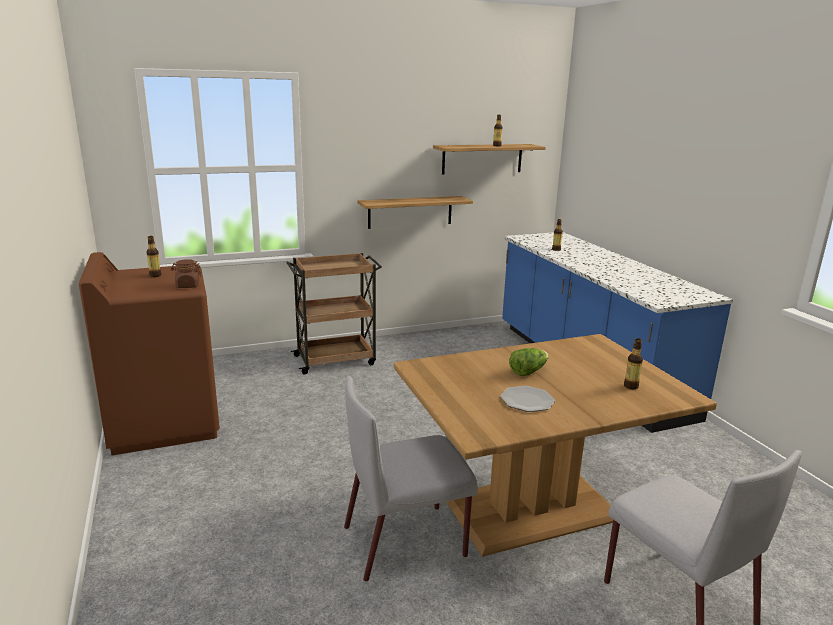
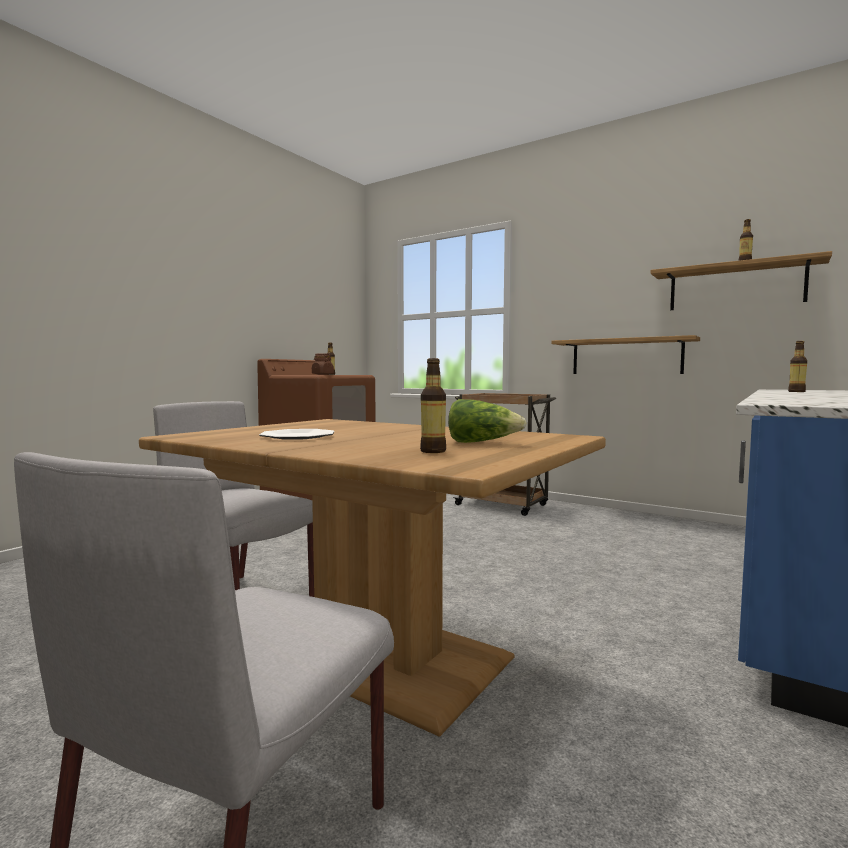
camera: 55 degrees right, 15 degrees down
lettuce [509,348,549,376] -> lettuce moved to [448,399,527,443]

